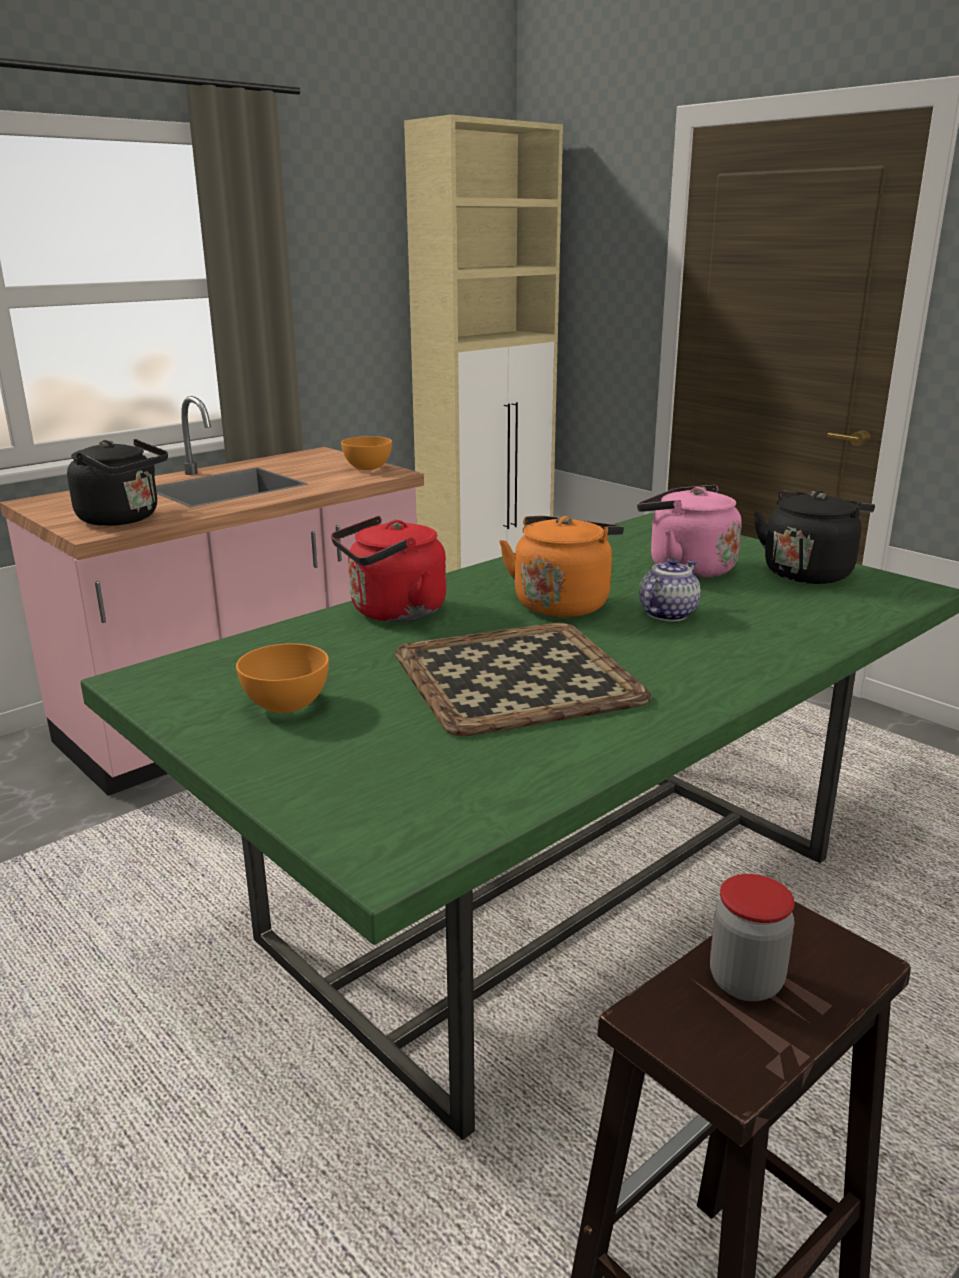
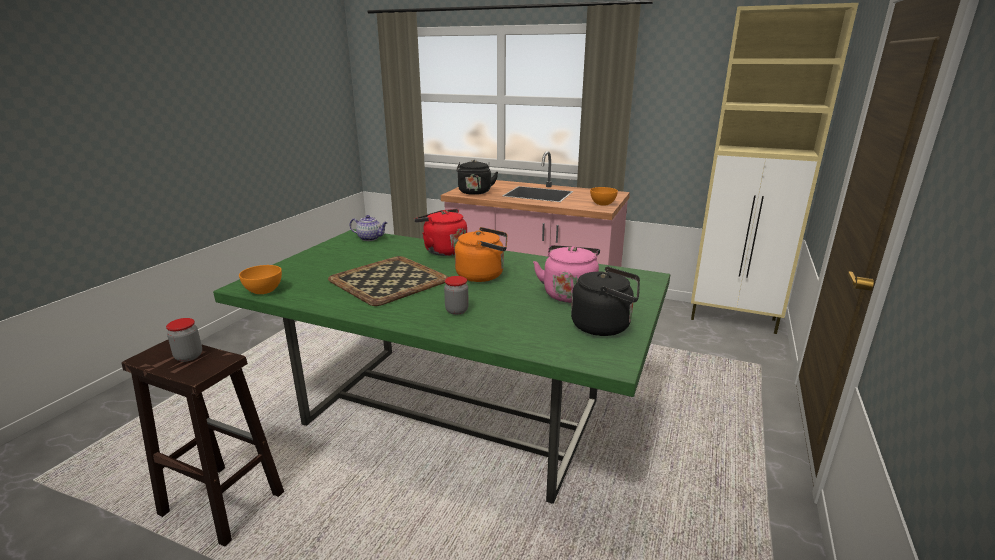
camera: 65 degrees right, 0 degrees up
orange bowl [236,643,329,713] -> orange bowl moved to [239,265,282,294]
teapot [639,558,701,621] -> teapot moved to [350,215,388,241]
none -> jar [444,276,469,315]

